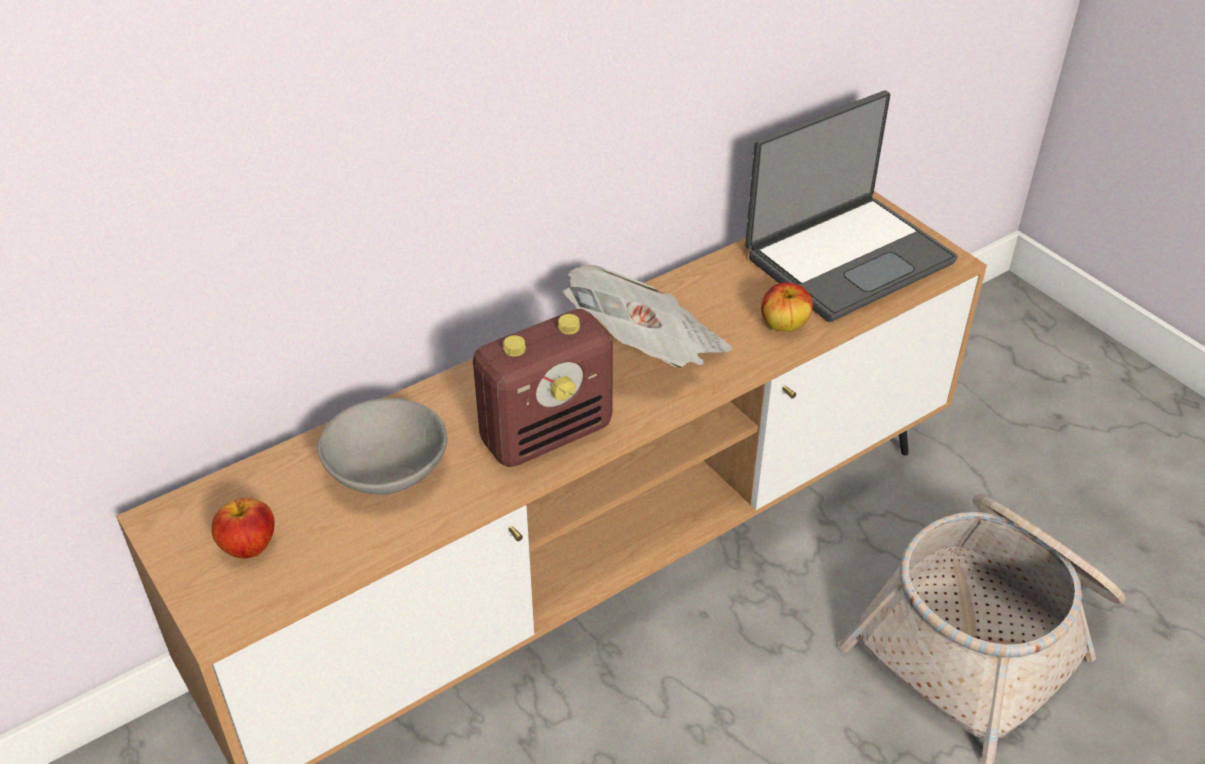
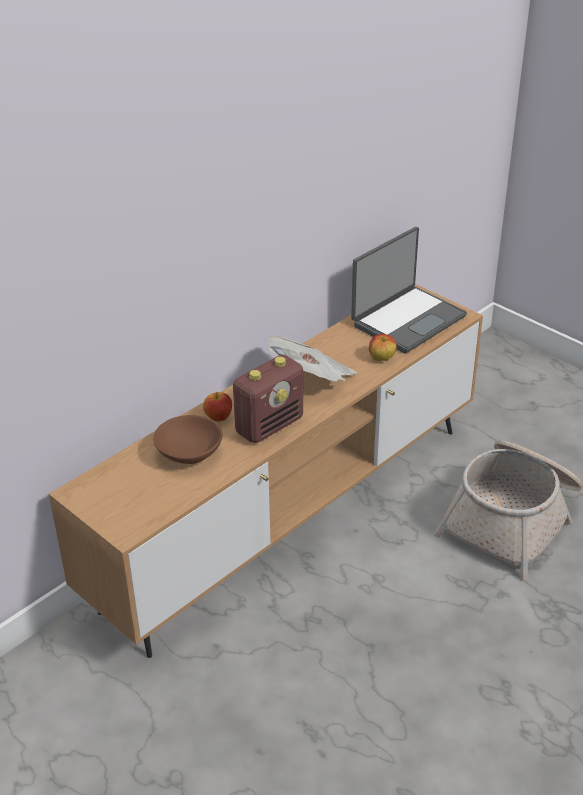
camera: 10 degrees left, 5 degrees down
apple [212,498,275,558] -> apple moved to [203,392,232,421]
grey bowl [318,398,447,495] -> brown bowl [153,415,223,464]

